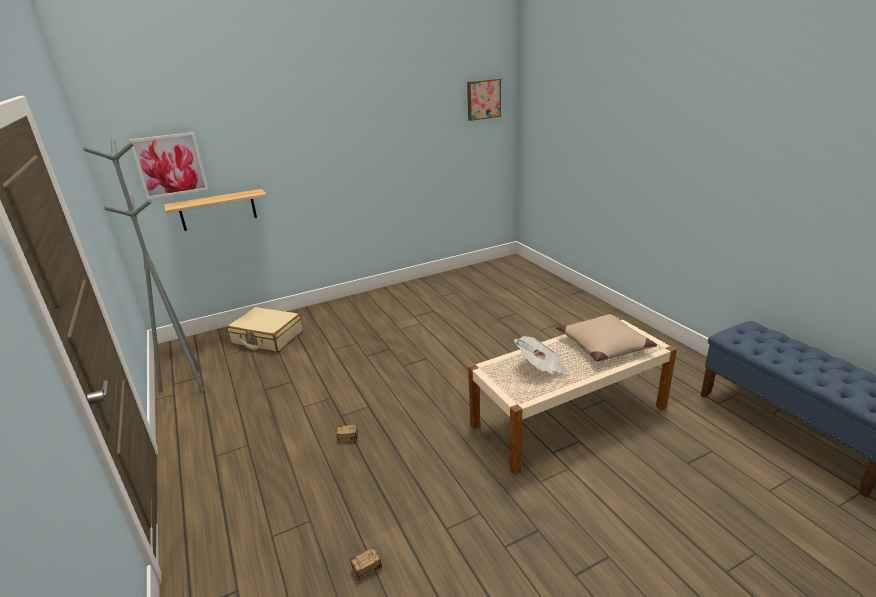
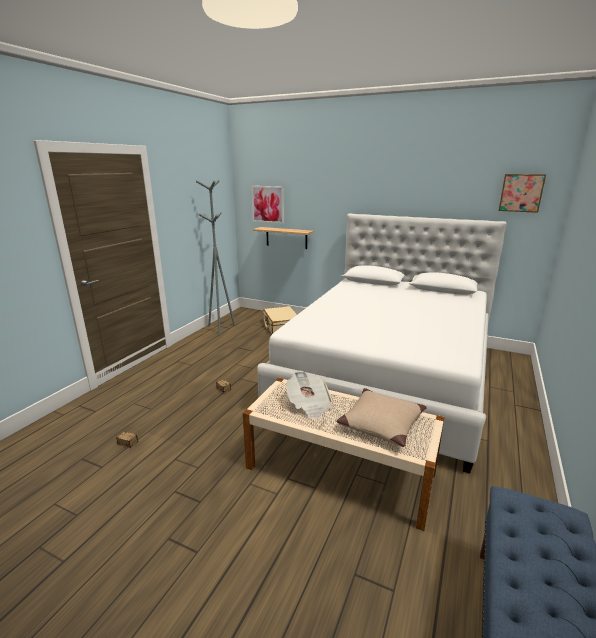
camera: 50 degrees right, 5 degrees down
none -> white bed [257,214,507,474]

